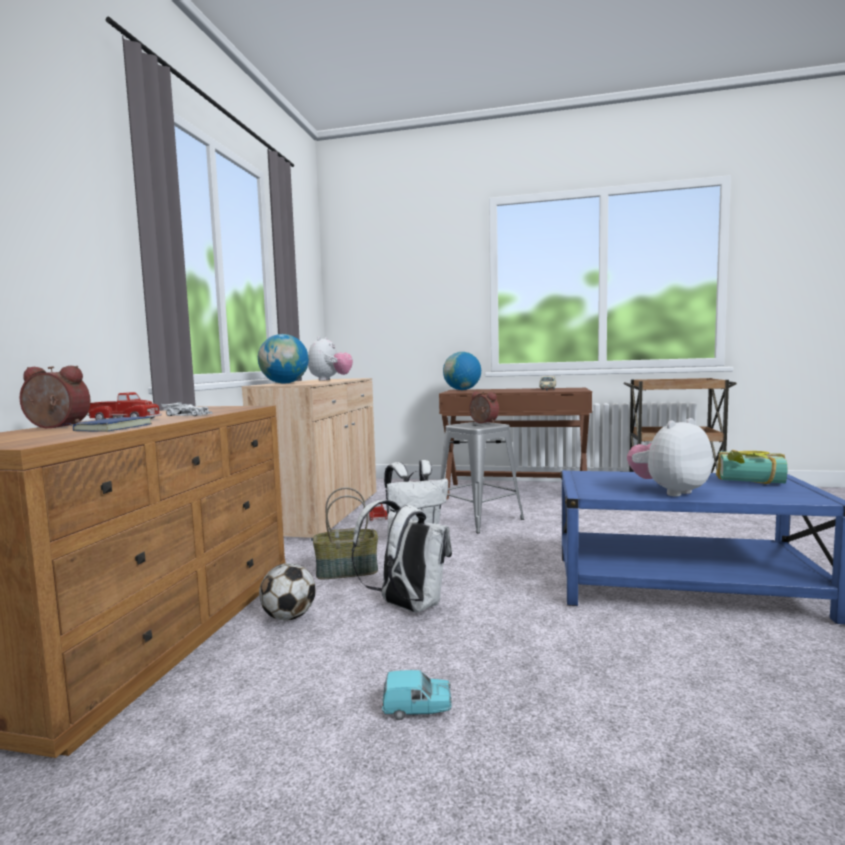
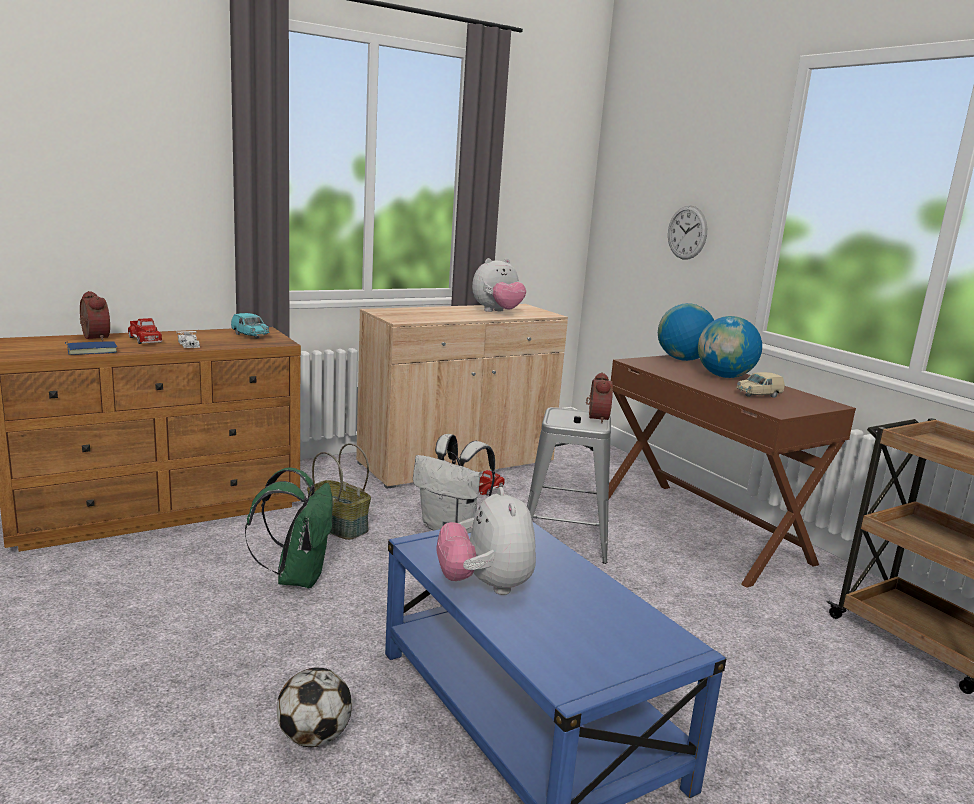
camera: 45 degrees right, 10 degrees up
globe [258,334,309,384] -> globe moved to [698,316,762,378]
football [259,563,316,621] -> football moved to [277,668,352,747]
white backpack [351,500,452,612] -> green backpack [245,467,333,588]
turquoise toy car [382,670,452,720] -> turquoise toy car moved to [231,313,270,339]
plush toy [627,418,713,496] -> plush toy turned 120 degrees counterclockwise [436,487,536,595]
book [716,450,787,484] -> none
none -> wall clock [668,205,707,259]

